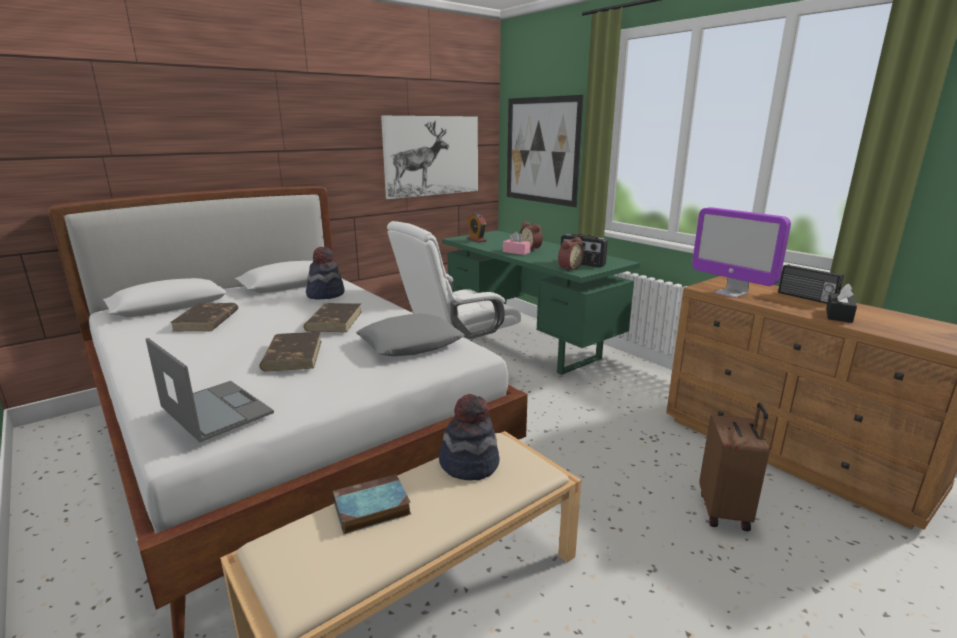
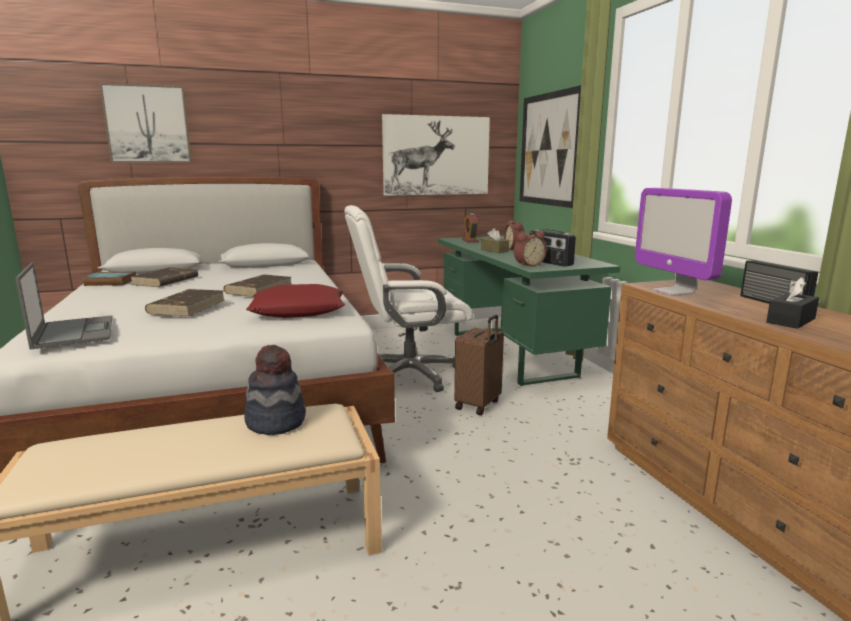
camera: 20 degrees right, 5 degrees down
hat [306,247,345,299] -> none
book [333,474,411,534] -> book moved to [82,272,136,286]
grey pillow [356,314,465,356] -> red pillow [246,284,345,318]
pink tissue box [503,231,531,255] -> brown tissue box [481,228,509,253]
brown suitcase [699,402,770,531] -> brown suitcase moved to [454,315,504,415]
none -> picture [99,83,192,163]

